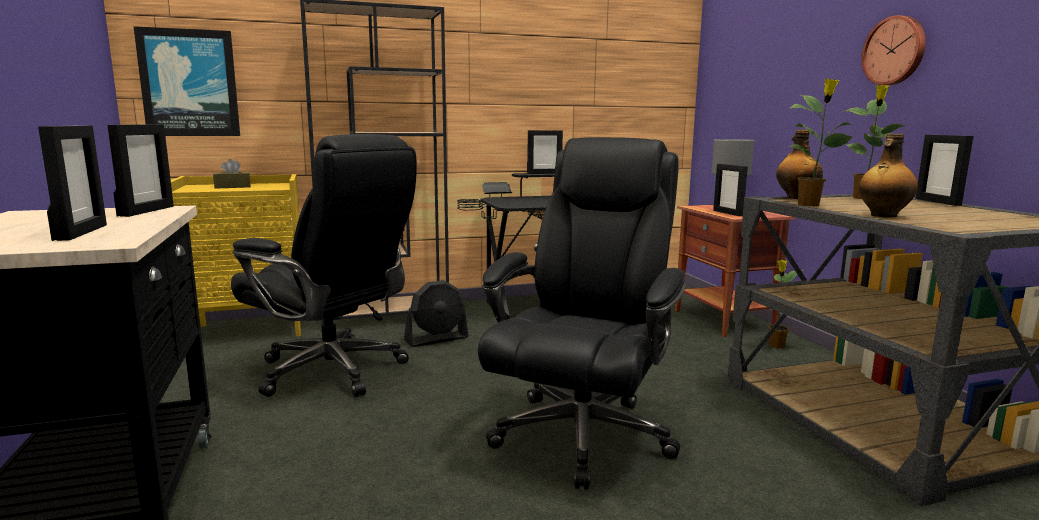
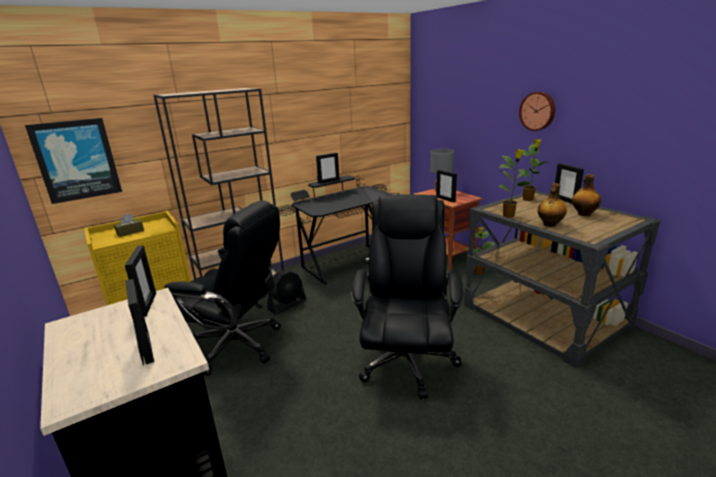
camera: 15 degrees left, 10 degrees up
bottle [776,130,823,199] -> bottle moved to [572,174,601,216]

